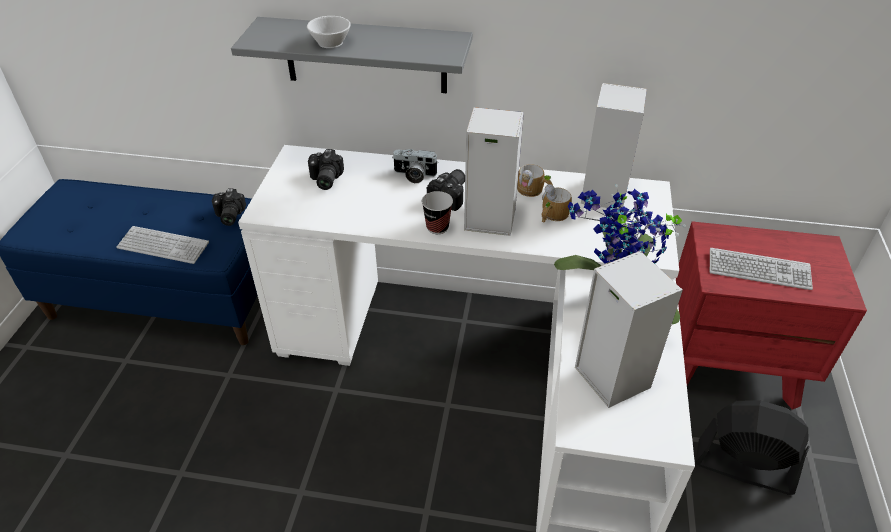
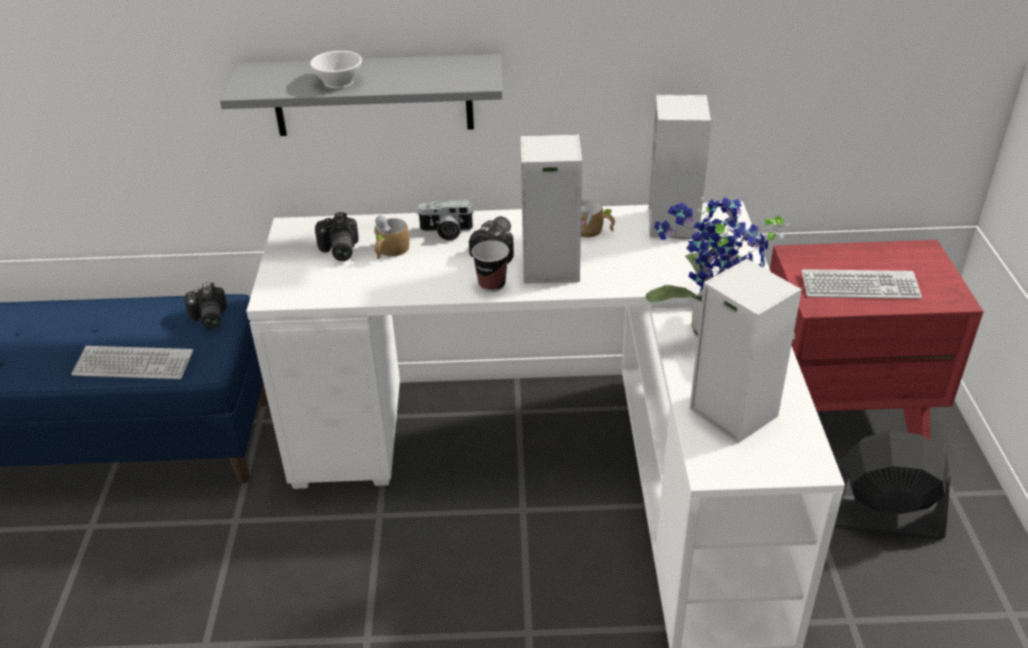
camera: 10 degrees left, 5 degrees down
mug [541,184,572,223] -> mug moved to [374,215,410,259]

